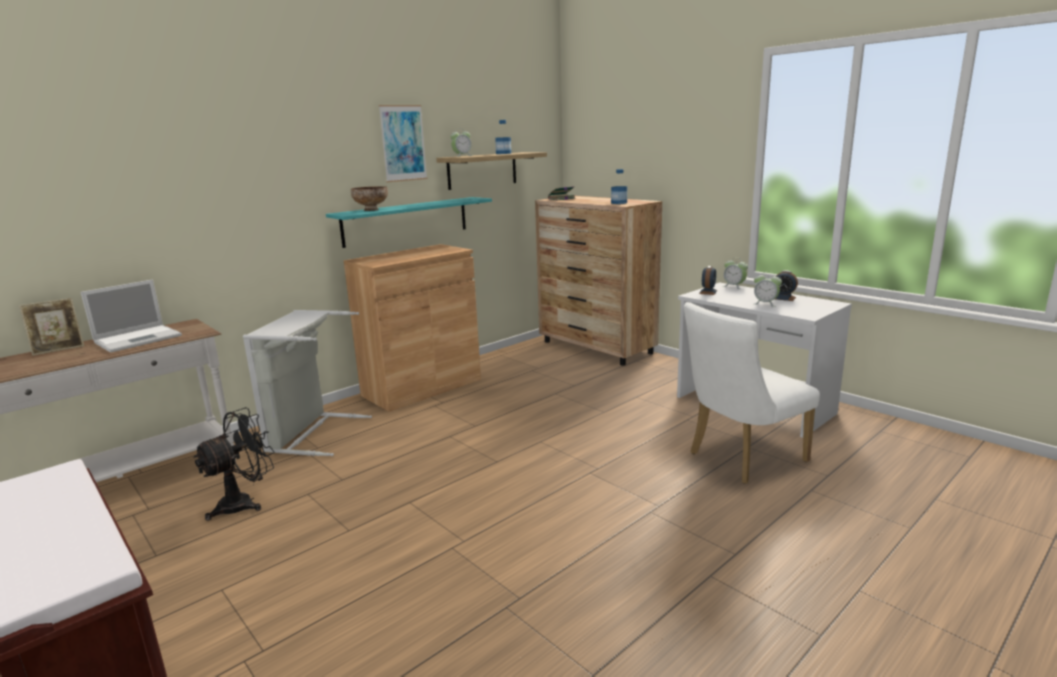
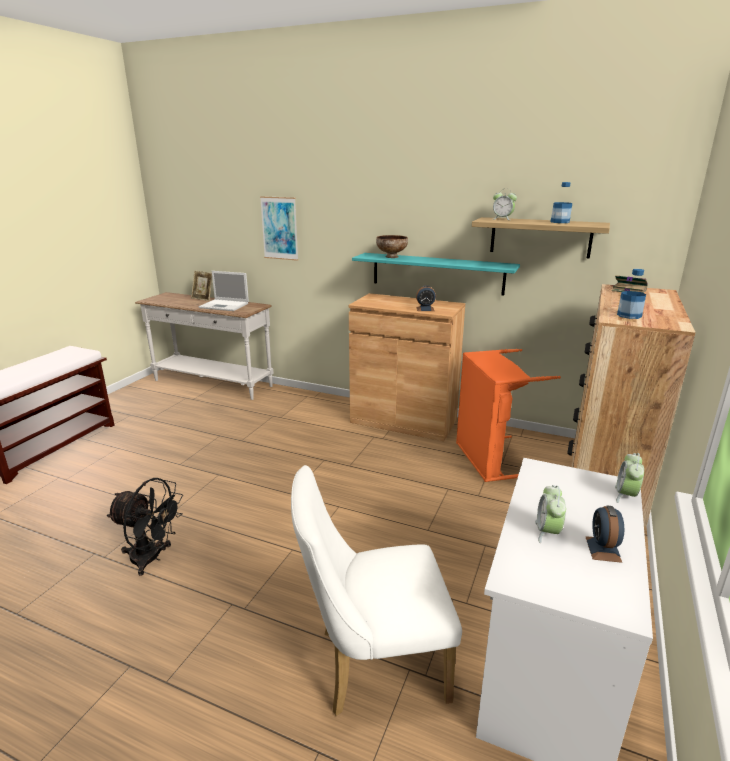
camera: 65 degrees right, 5 degrees up
black fan [194,407,274,521] -> black fan moved to [107,478,183,576]
grey laundry basket [243,310,372,456] -> none
picture [379,105,427,182] -> picture moved to [260,196,298,261]
white chair [684,302,820,484] -> white chair turned 45 degrees counterclockwise [291,465,462,716]
alarm clock [699,266,717,295] -> alarm clock moved to [416,285,436,311]
none -> orange laundry basket [456,349,561,482]

